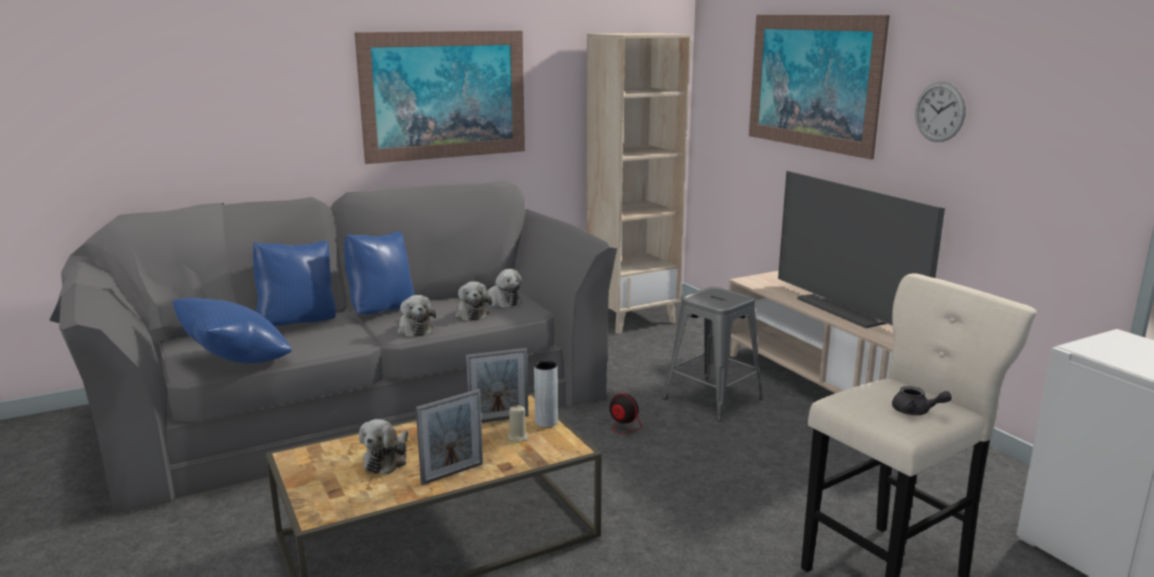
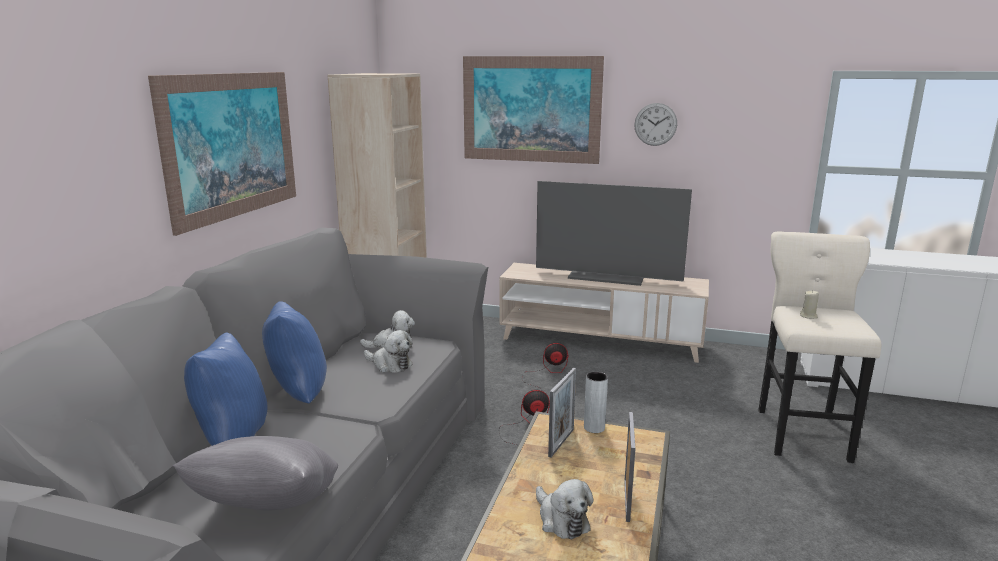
camera: 45 degrees left, 0 degrees up
blue pillow [172,298,292,363] -> grey pillow [173,436,338,511]
plush toy [397,295,436,337] -> none
beige candle [508,405,528,443] -> beige candle moved to [800,290,819,319]
grey stool [663,287,763,421] -> fan [523,343,569,392]
grey teapot [892,386,952,415] -> none

